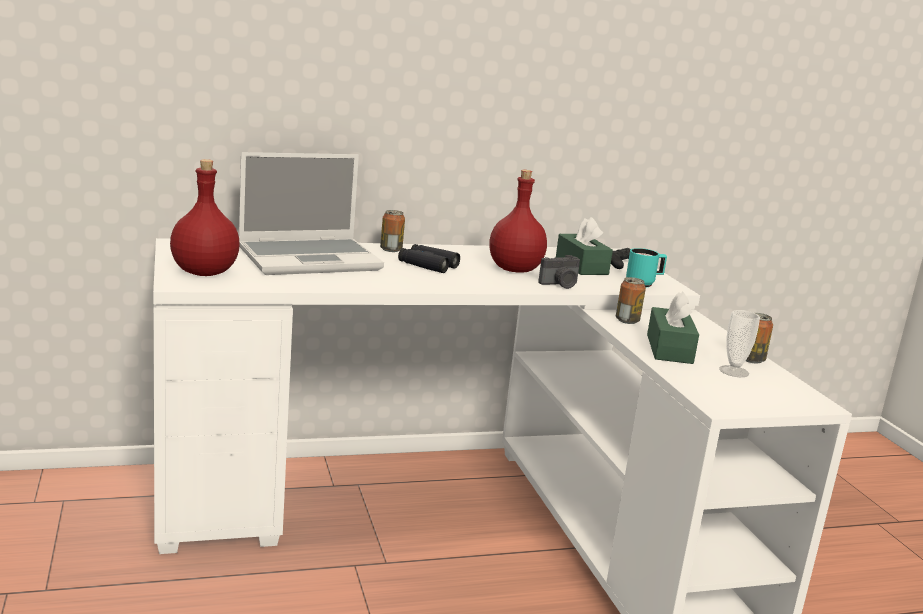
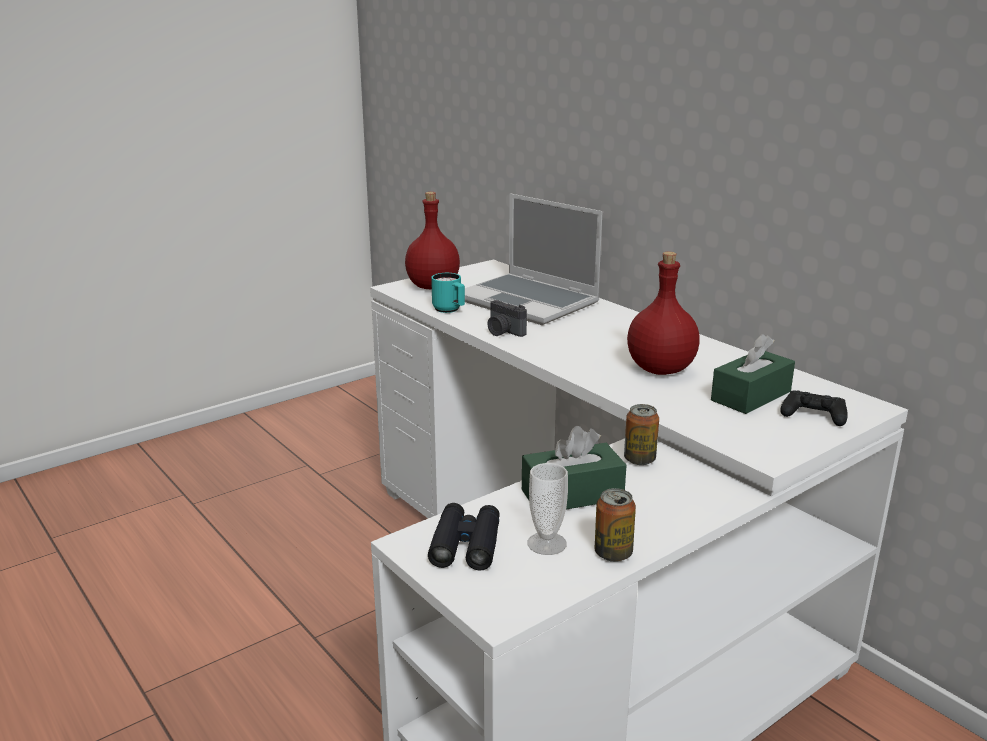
camera: 70 degrees right, 5 degrees up
can [380,210,405,252] -> none
black binoculars [398,244,460,273] -> black binoculars moved to [428,503,500,570]
camera [538,255,580,289] -> camera moved to [488,300,527,337]
turquoise mug [626,248,667,288] -> turquoise mug moved to [431,273,465,313]

